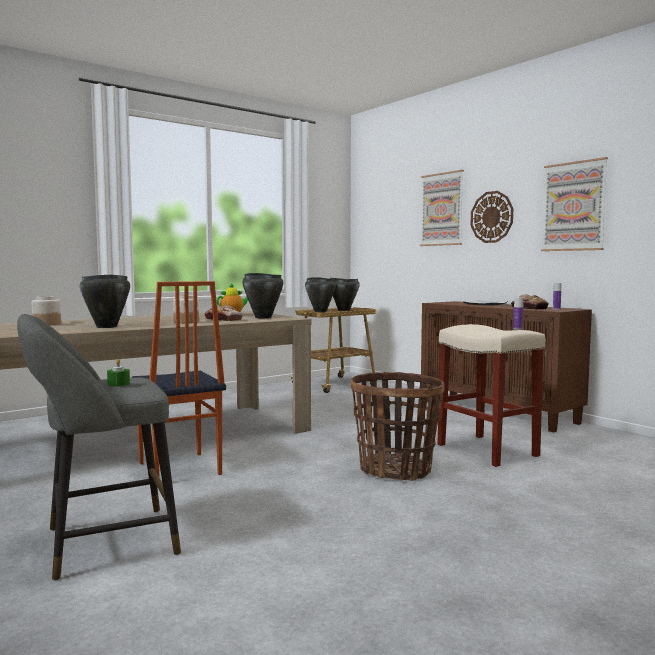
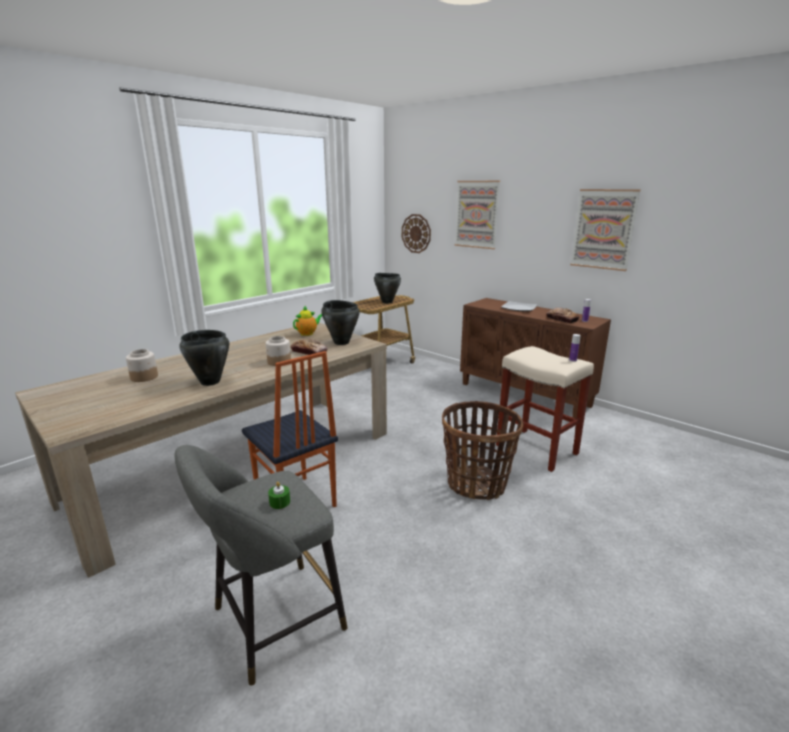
camera: 10 degrees left, 15 degrees up
black cooking pot [305,277,336,312] -> none
wall clock [471,191,513,243] -> wall clock moved to [402,214,431,253]

